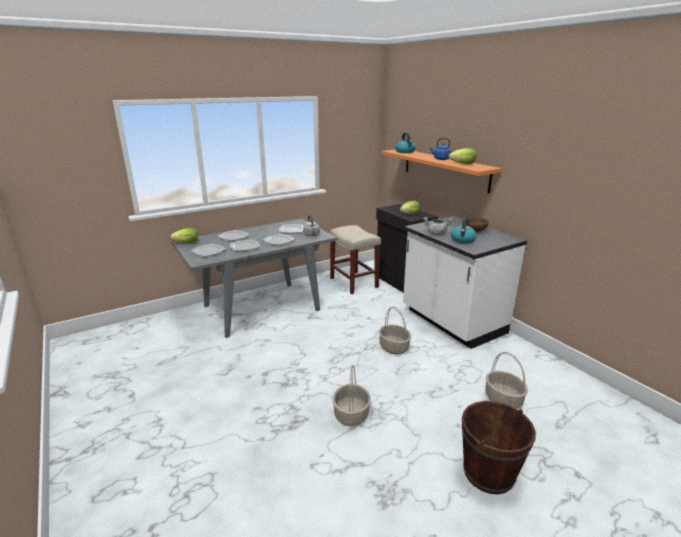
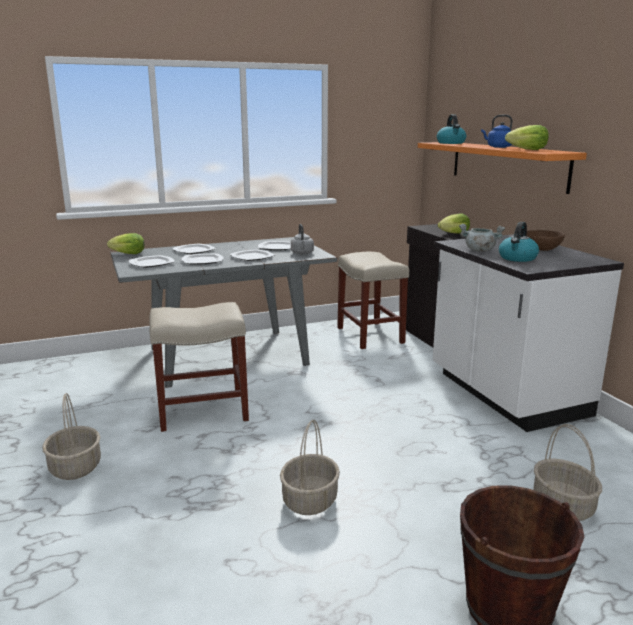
camera: 10 degrees right, 5 degrees down
basket [379,306,411,354] -> basket moved to [42,393,101,480]
none -> beige stool [149,302,249,432]

